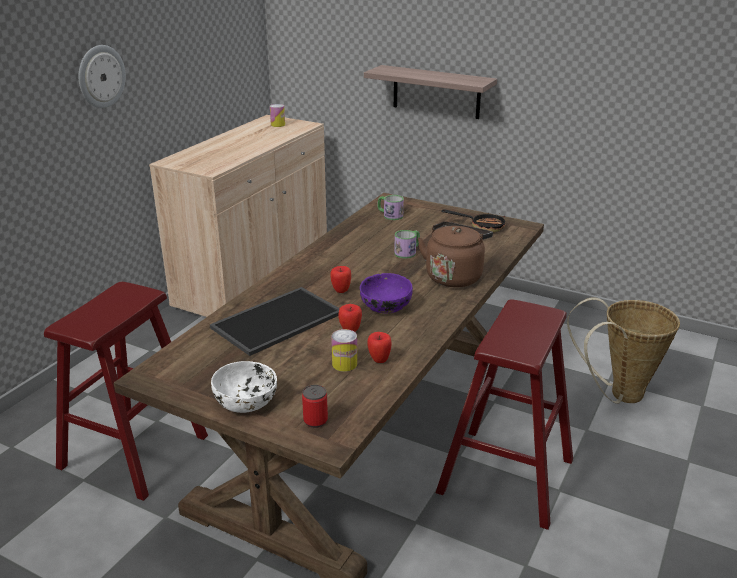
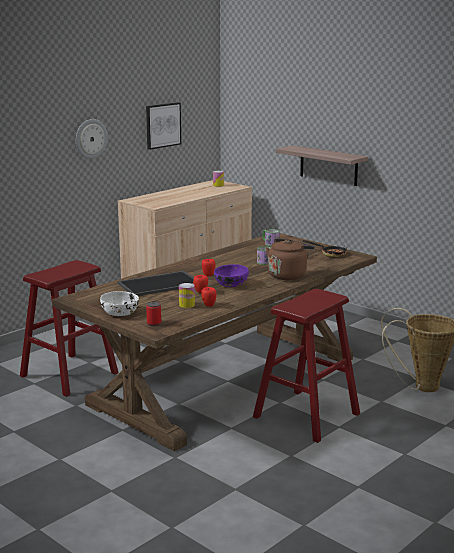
camera: 15 degrees right, 10 degrees down
none -> picture [146,102,181,150]

